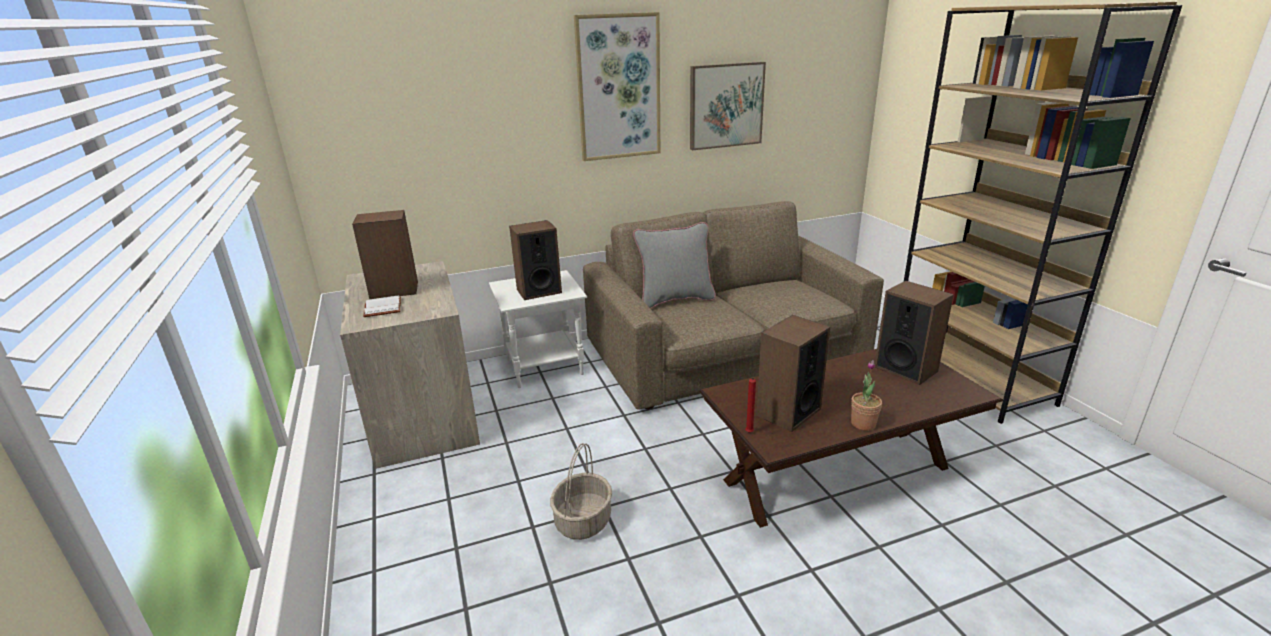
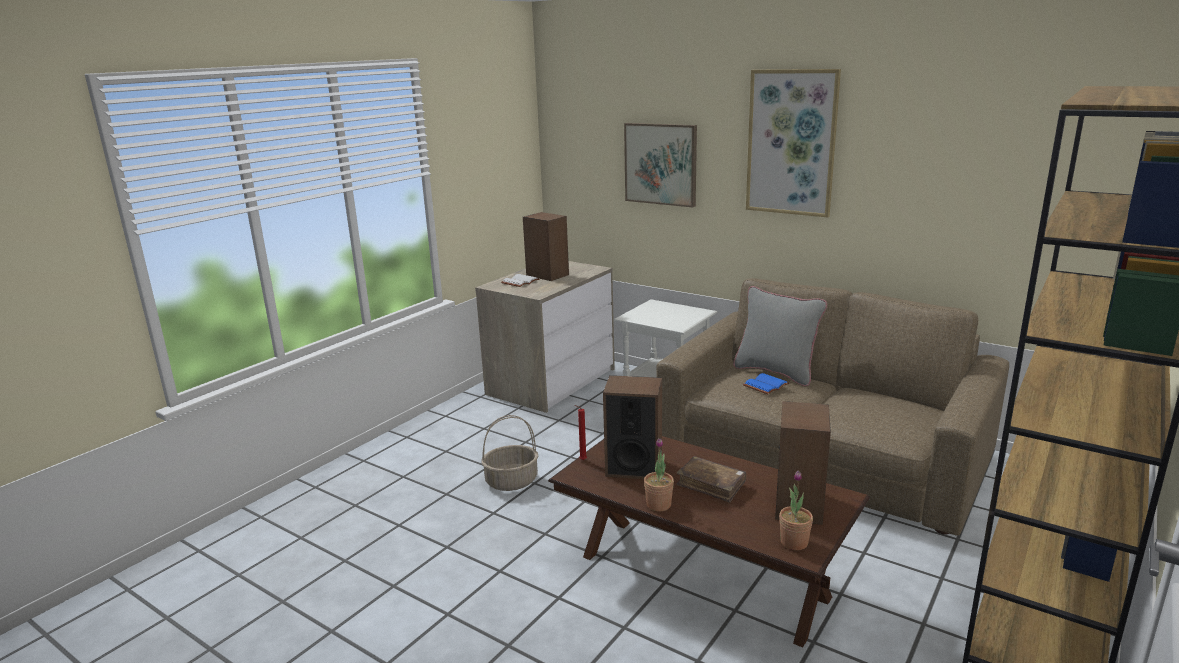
camera: 55 degrees right, 5 degrees down
speaker [509,220,562,300] -> none
picture [690,62,766,151] -> picture moved to [624,123,697,208]
none -> brown book [677,456,746,503]
none -> blue book [743,373,789,394]
none -> potted plant [779,470,813,550]

